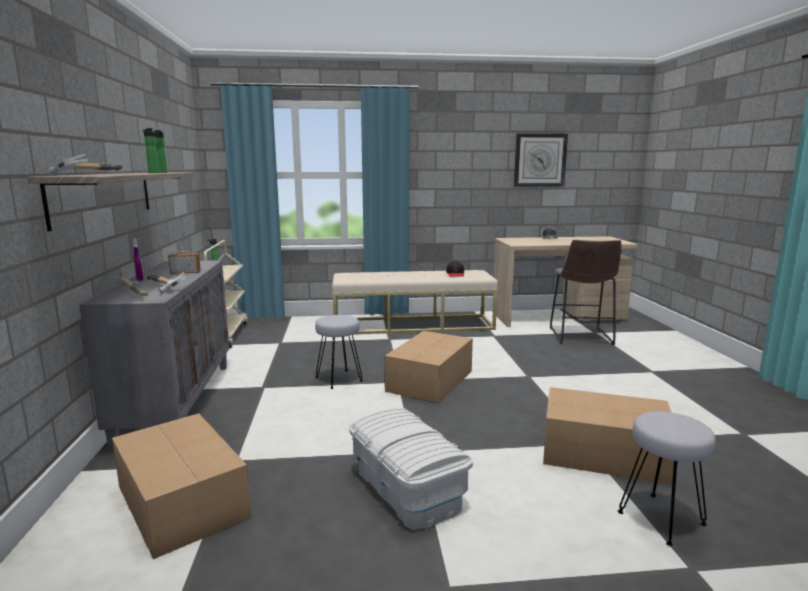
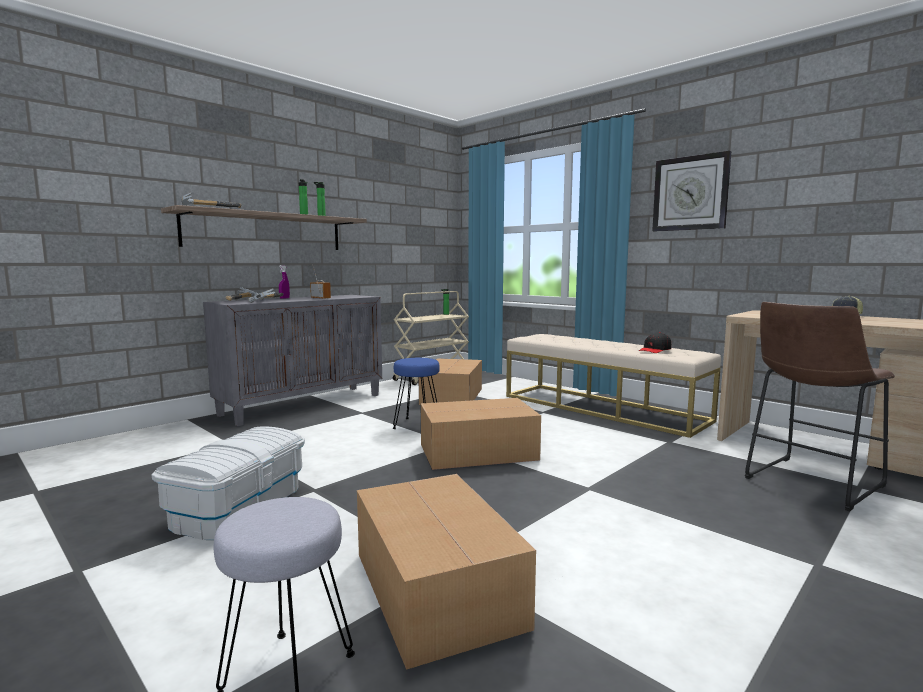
camera: 50 degrees right, 5 degrees down
cardboard box [112,413,251,559] -> cardboard box moved to [419,358,482,405]
grey stool [315,315,363,389] -> blue stool [393,358,440,429]
wall clock [514,133,568,187] -> wall clock moved to [652,151,731,231]

